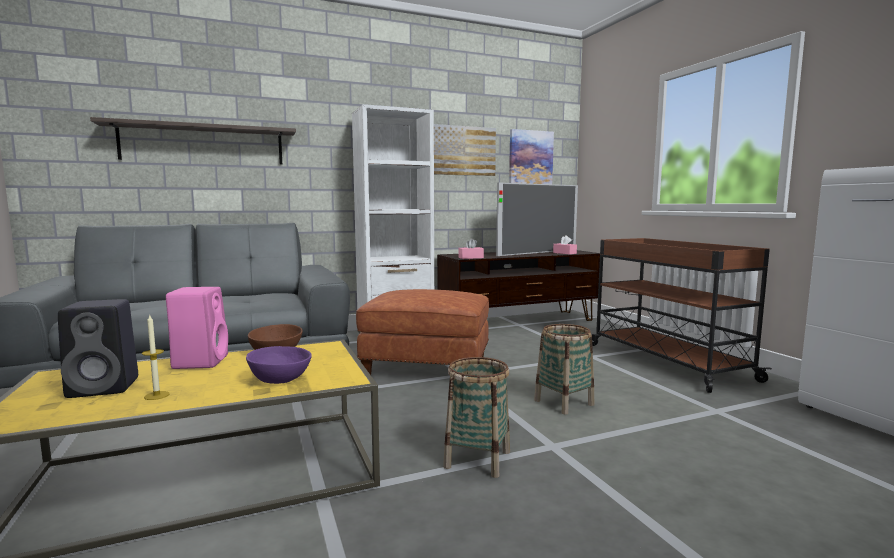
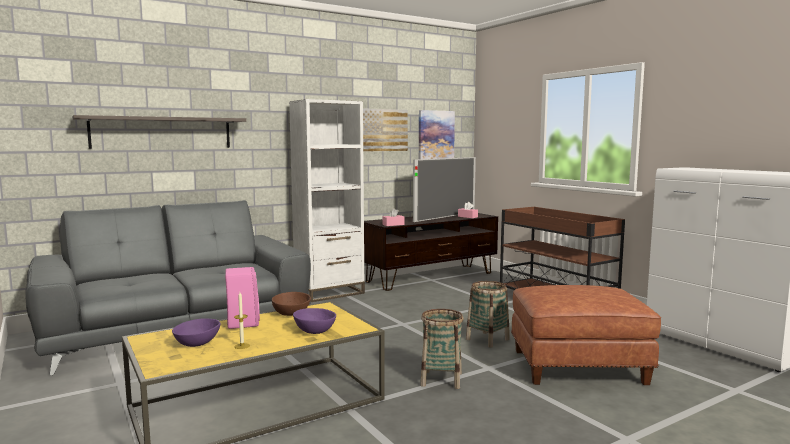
camera: 10 degrees left, 0 degrees up
black speaker [58,299,138,398] -> purple bowl [172,319,221,347]
brown ottoman [356,289,489,375] -> brown ottoman moved to [511,285,661,385]

